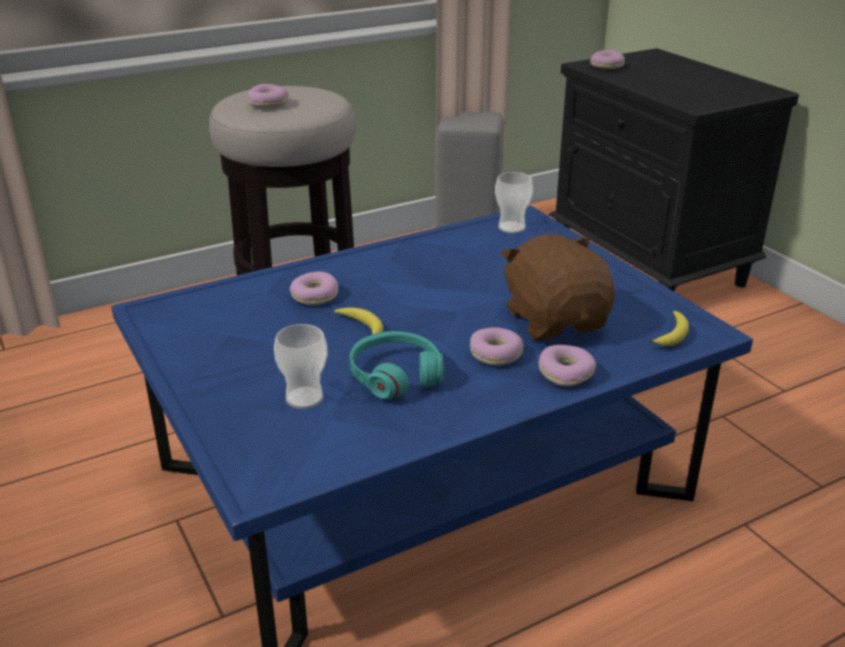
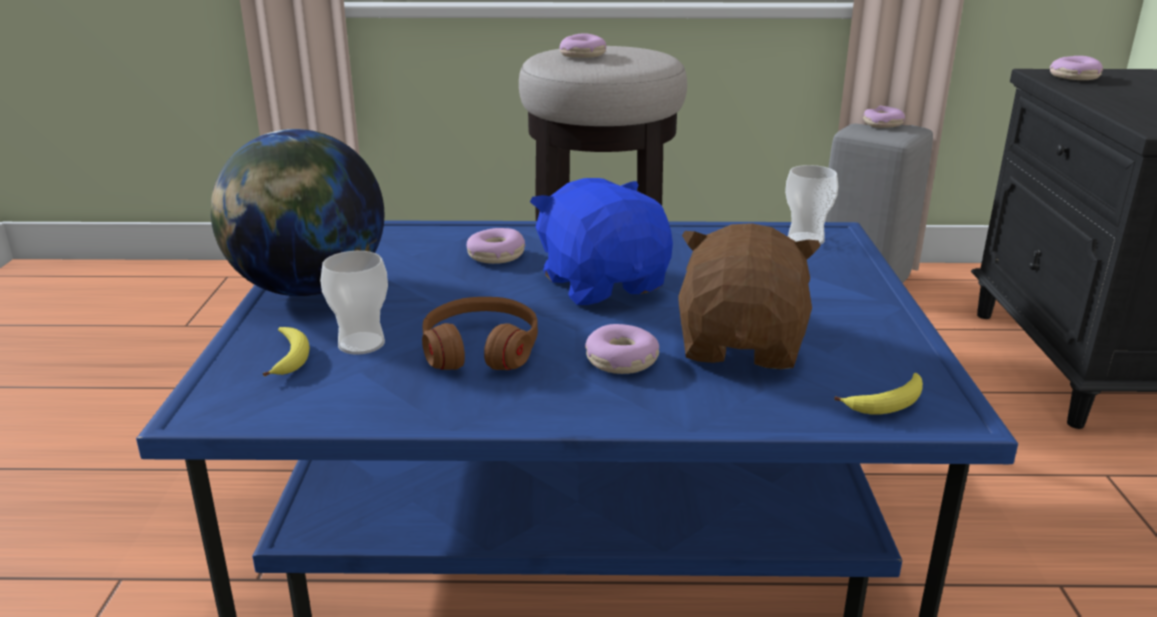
camera: 30 degrees right, 5 degrees down
banana [334,308,383,335] -> banana moved to [263,327,310,377]
turquoise headphones [349,331,444,399] -> brown headphones [422,297,538,370]
donut [538,345,596,386] -> donut moved to [863,105,905,128]
none -> globe [210,129,385,296]
none -> blue plush toy [530,178,673,305]

